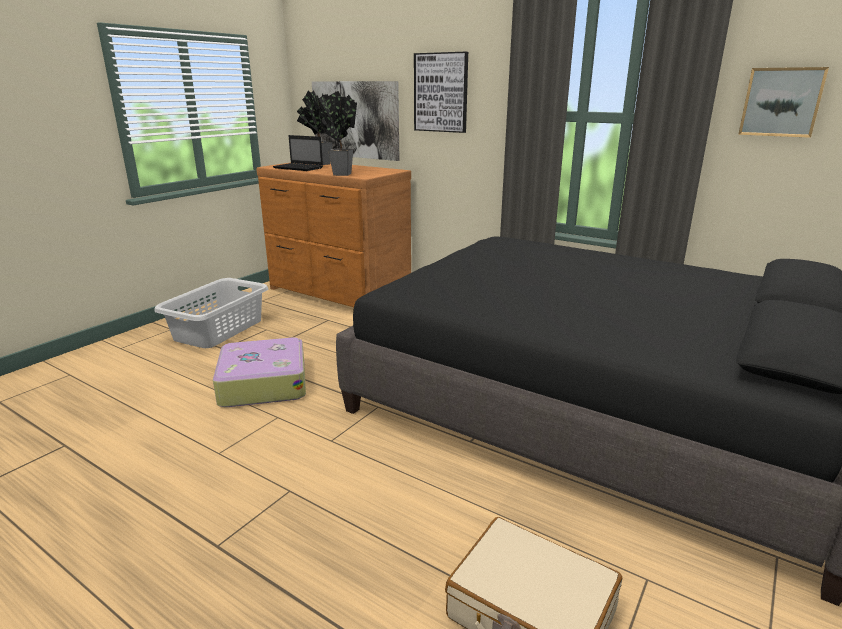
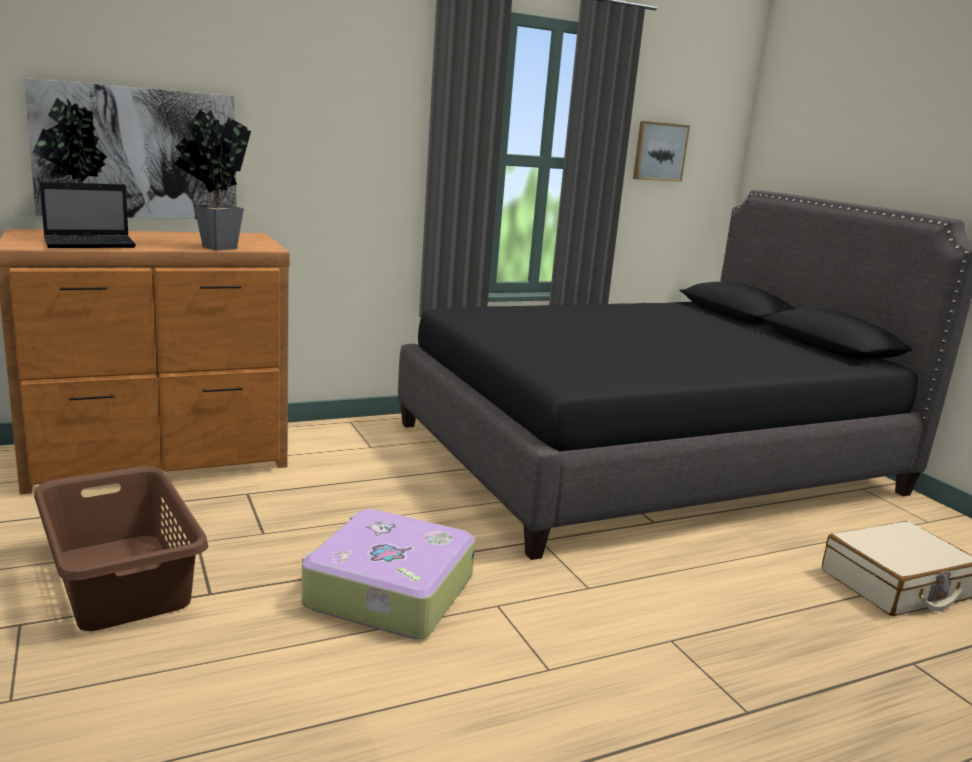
camera: 60 degrees left, 5 degrees down
grey laundry basket [154,278,268,348] -> brown laundry basket [34,466,208,631]
picture [414,52,468,133] -> none

